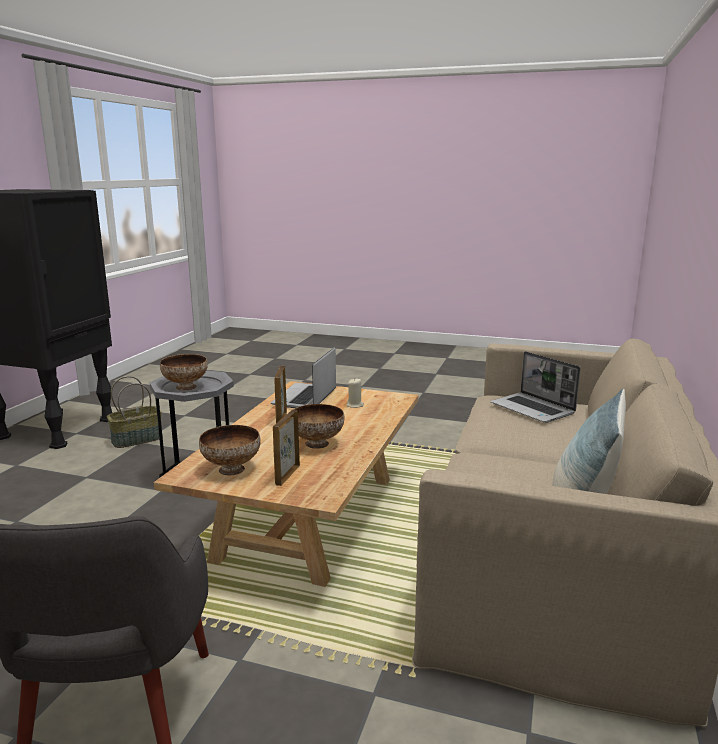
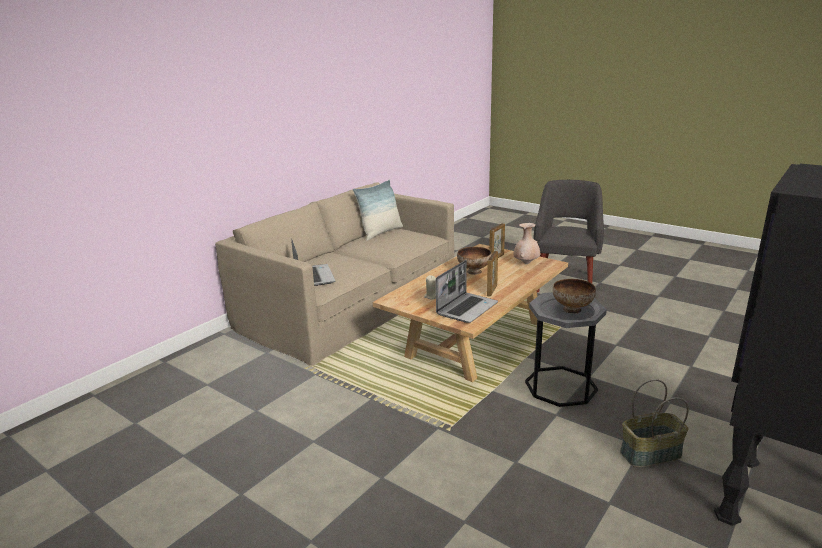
camera: 160 degrees left, 5 degrees up
bowl [199,425,261,475] -> beige vase [513,223,540,264]

